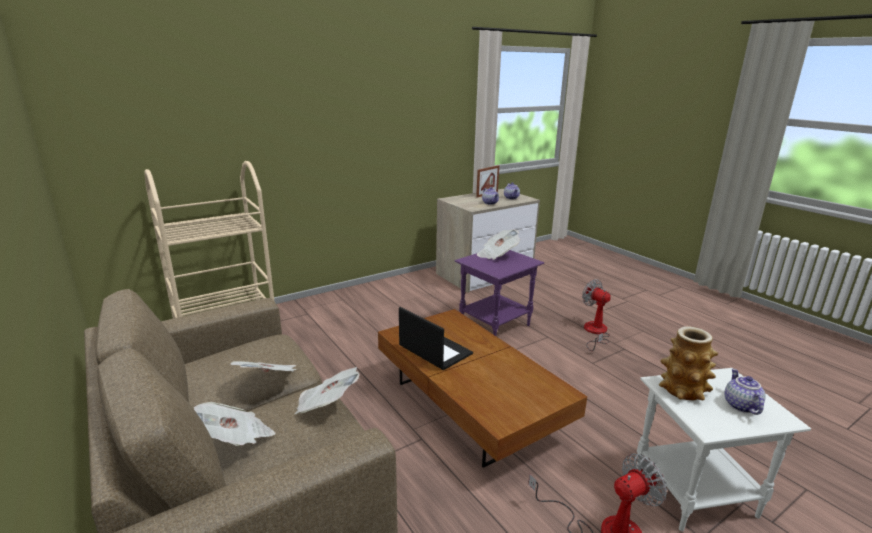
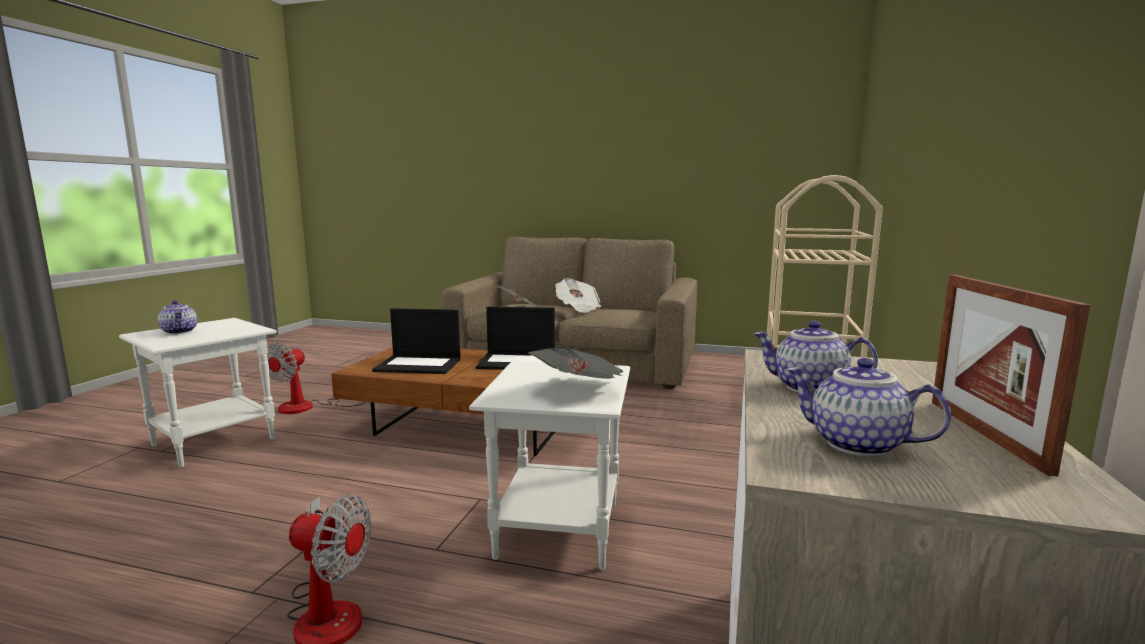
camera: 140 degrees right, 10 degrees down
newspaper [194,402,276,446] -> none
purple side table [454,250,544,336] -> white side table [469,361,630,570]
vase [659,326,718,400] -> none
none -> laptop [372,308,461,374]

